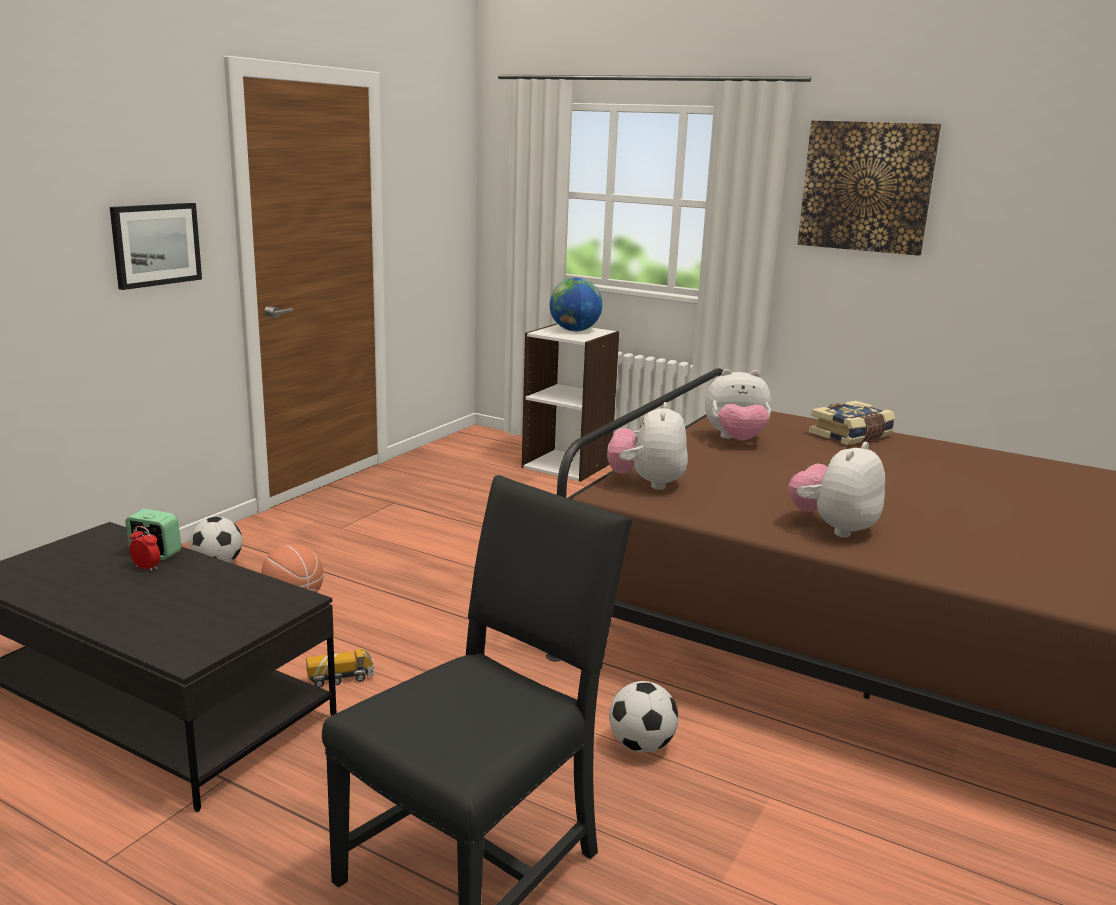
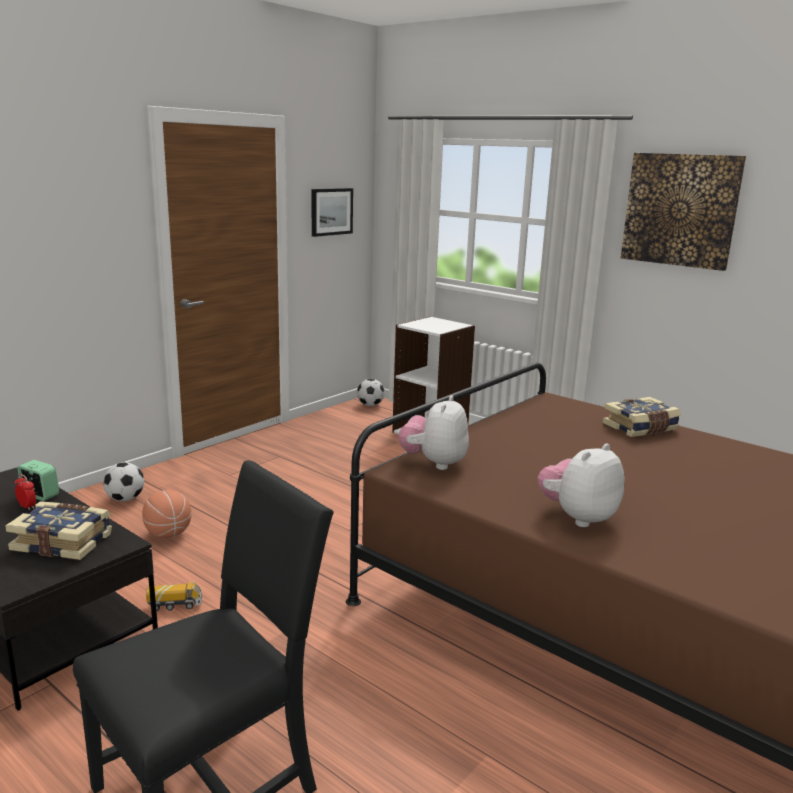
camera: 10 degrees right, 0 degrees up
picture [110,203,202,290] -> picture moved to [312,188,353,237]
globe [550,278,602,331] -> none
football [609,681,678,753] -> football moved to [357,379,385,406]
plush toy [705,369,771,441] -> none
none -> book [5,501,112,560]

